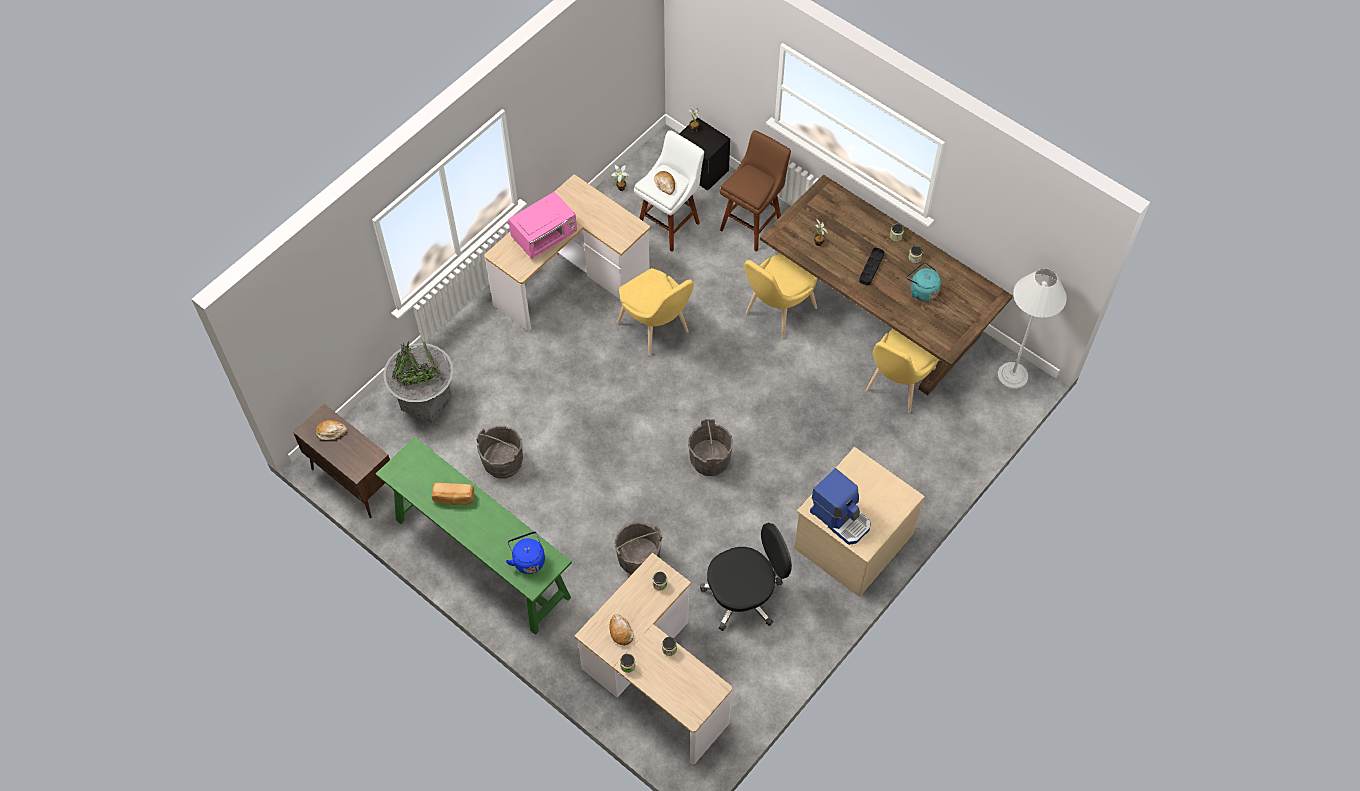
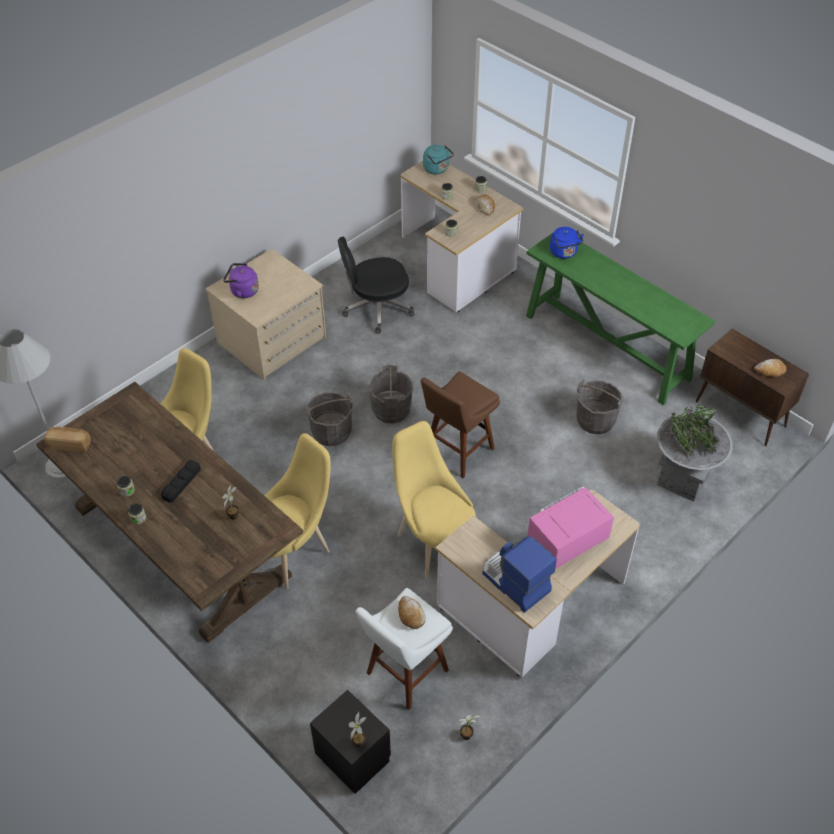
camera: 175 degrees left, 10 degrees down
bread [432,483,474,505] -> bread moved to [44,427,91,453]
grey bucket [614,522,663,575] -> grey bucket moved to [305,392,353,446]
brown stool [720,130,791,252] -> brown stool moved to [421,371,500,478]
coffee machine [810,468,871,545] -> coffee machine moved to [483,536,557,612]
turquoise kettle [907,262,941,301] -> turquoise kettle moved to [423,145,454,174]
none -> purple kettle [223,263,259,298]

